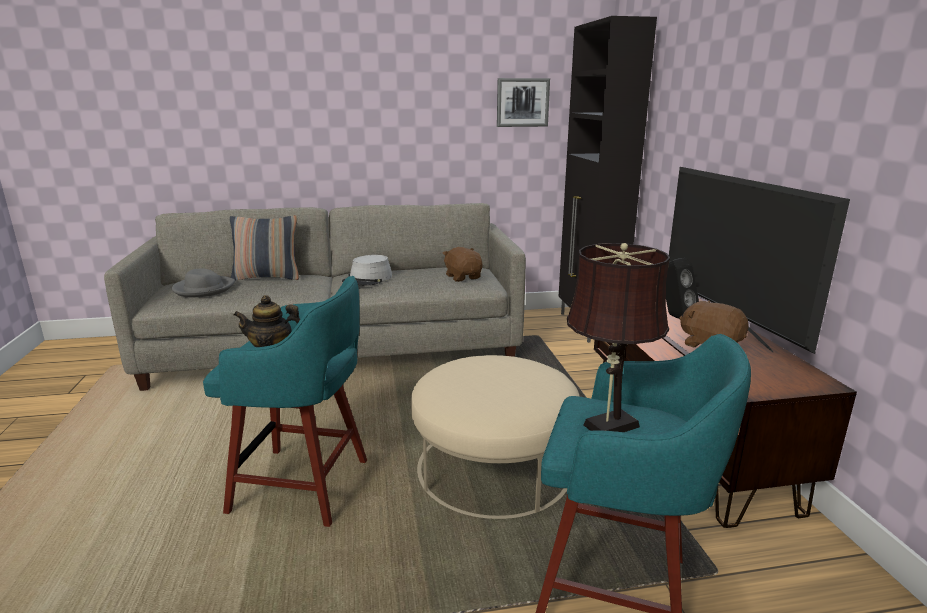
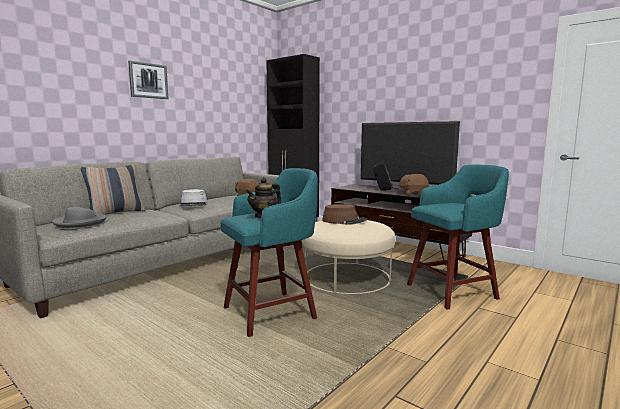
camera: 40 degrees left, 10 degrees down
picture [497,78,550,127] -> picture moved to [128,60,168,99]
brown table lamp [567,243,670,432] -> none
none -> brown hat [322,204,367,225]

